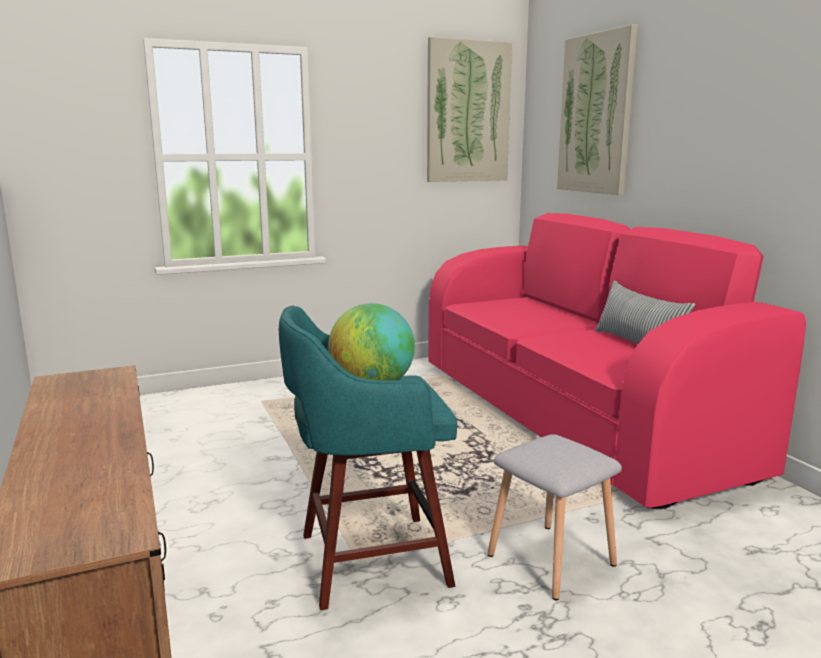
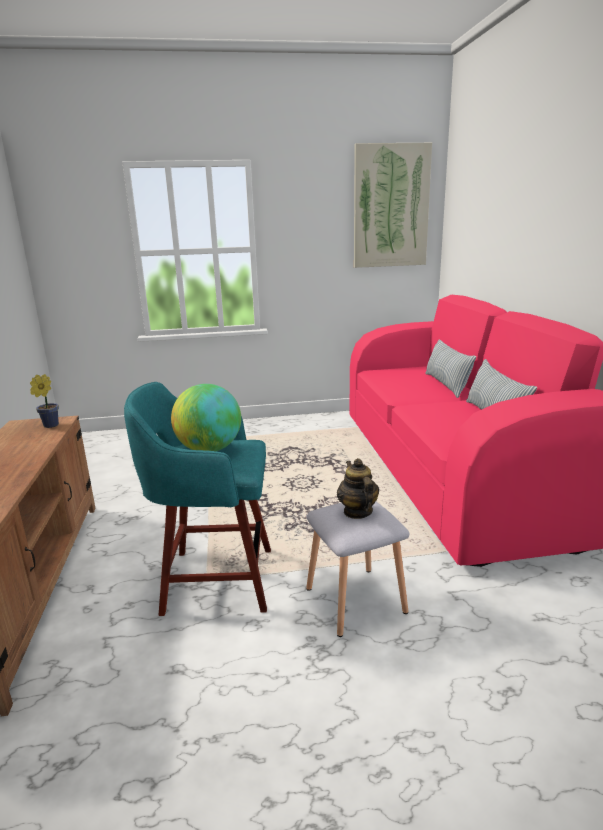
camera: 15 degrees right, 5 degrees up
picture [557,24,637,195] -> none
none -> potted plant [30,374,59,428]
none -> teapot [337,458,379,519]
none -> pillow [425,339,476,398]

